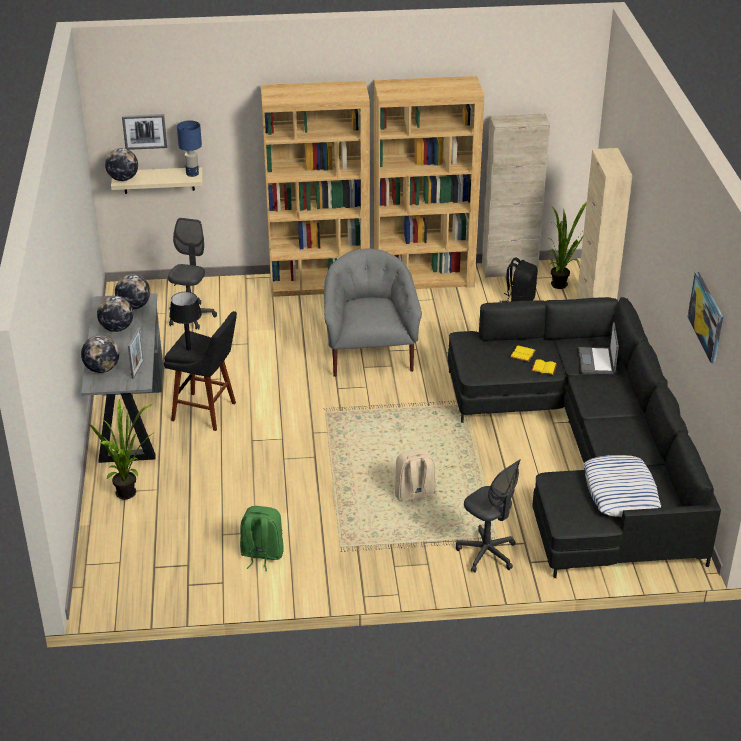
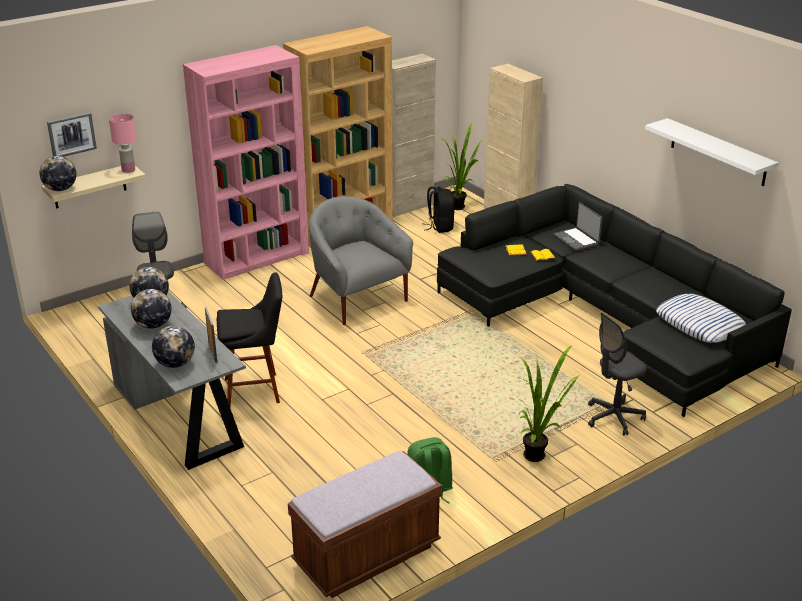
camera: 30 degrees left, 5 degrees down
potted plant [88,399,153,500] -> potted plant moved to [519,345,579,462]
black table lamp [169,292,202,351] -> none
blue table lamp [177,120,202,177] -> pink table lamp [109,114,137,173]
brown bookcase [261,81,370,297] -> pink bookcase [183,45,309,280]
beige backpack [395,449,436,511] -> none
grey office chair [456,459,521,573] -> grey office chair turned 135 degrees clockwise [588,312,647,436]
picture [688,272,723,363] -> white shelf [645,118,778,186]
none -> brown bench [288,451,442,598]

